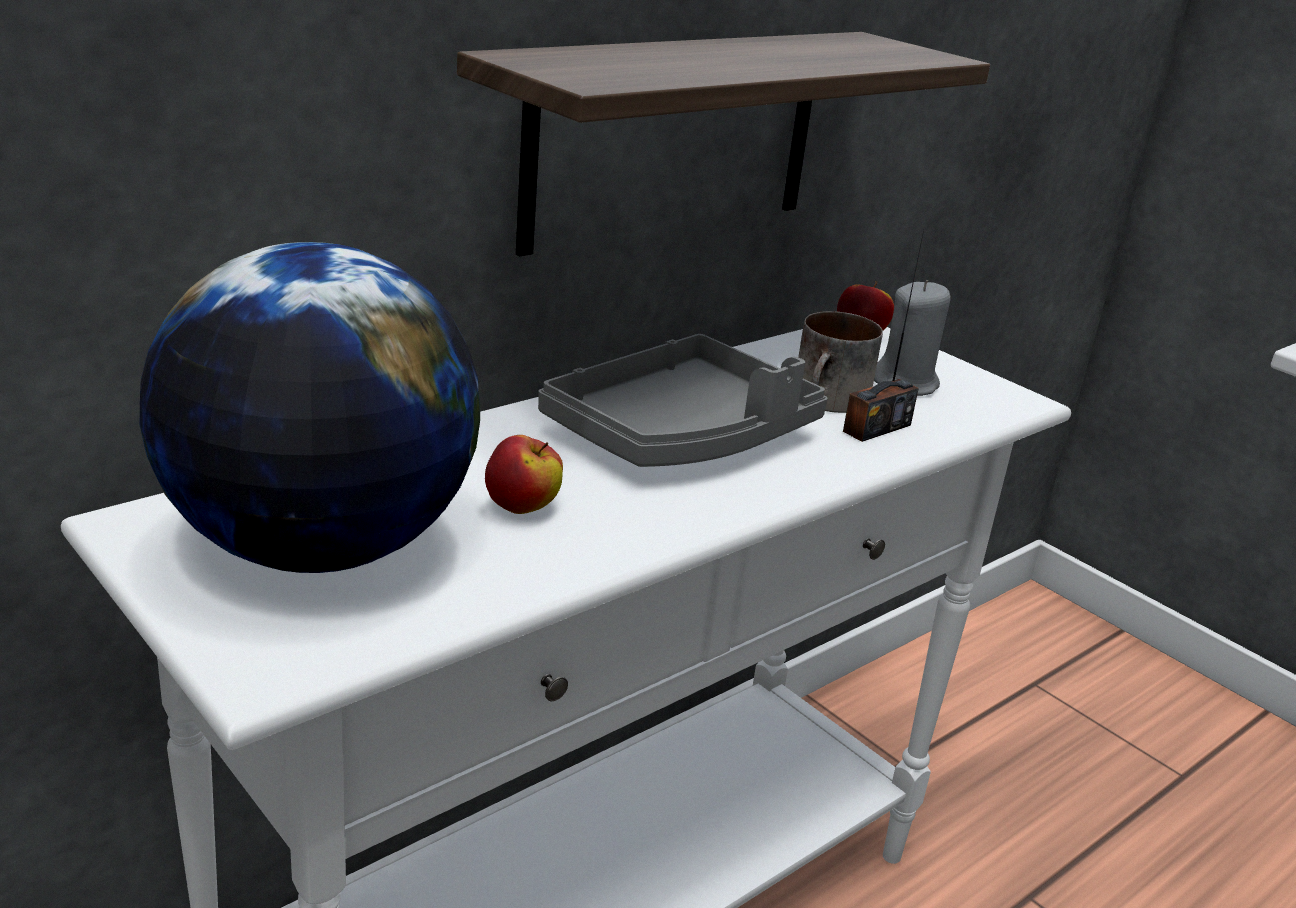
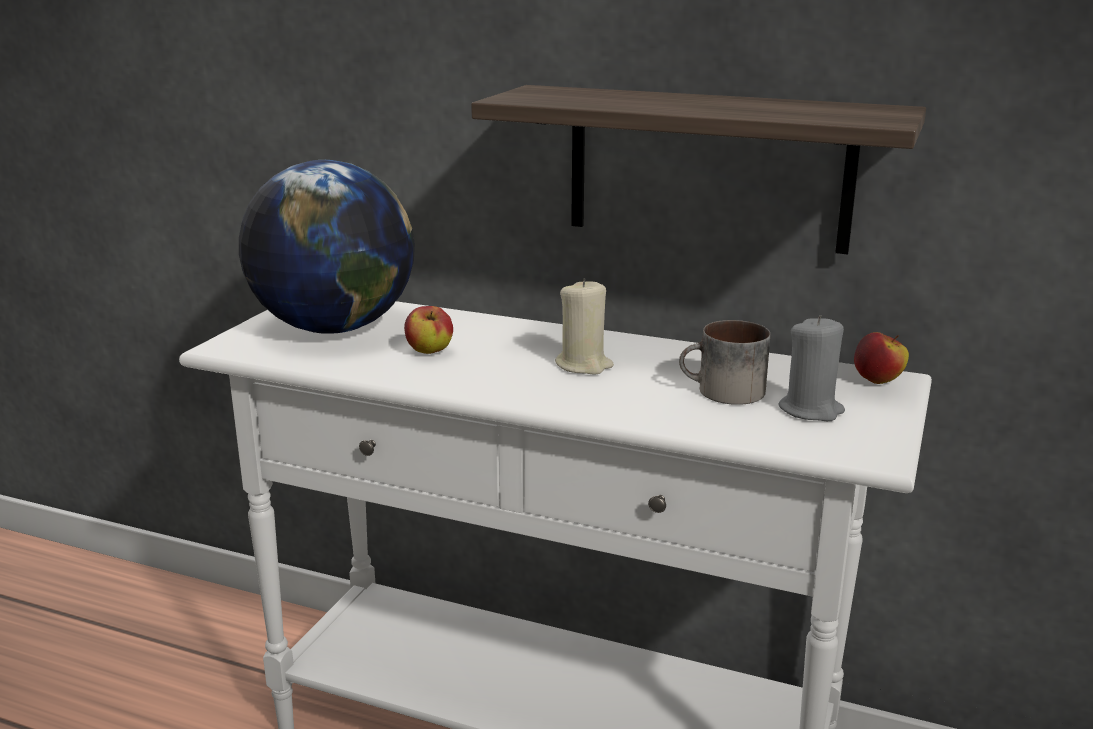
camera: 65 degrees right, 5 degrees down
grey tray [538,334,828,467] -> beige candle [555,278,614,374]
radio [843,230,924,442] -> none

